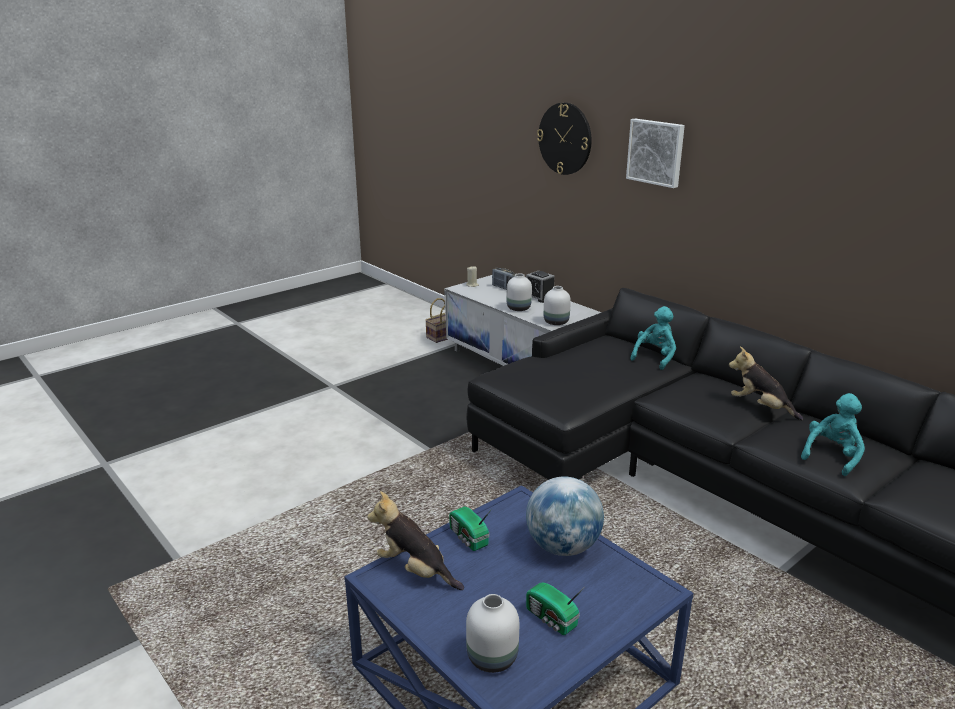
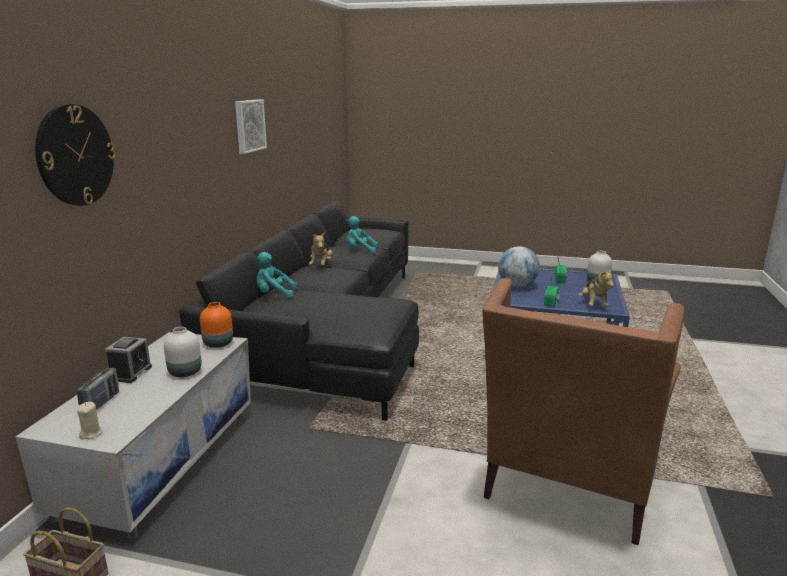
camera: 125 degrees left, 5 degrees down
white vase [544,286,571,325] -> orange vase [200,302,233,348]
picture [626,118,685,188] -> picture moved to [235,99,267,154]
none -> brown armchair [482,278,684,545]

